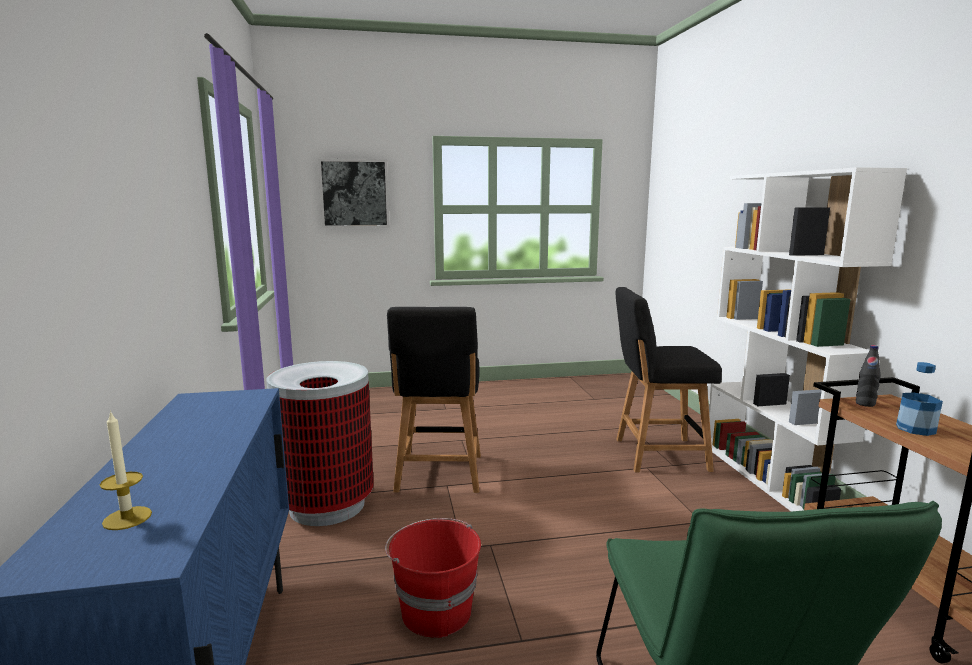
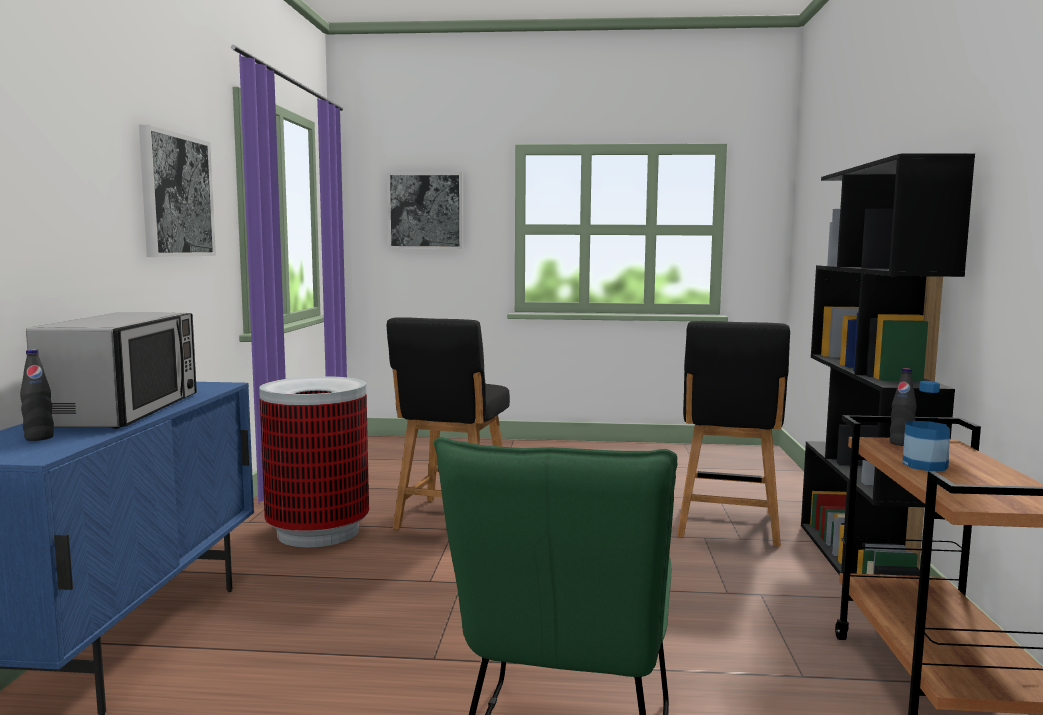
camera: 15 degrees right, 5 degrees down
candle [100,410,152,530] -> black bottle [20,349,54,441]
red bucket [385,518,481,638] -> none
black chair [616,287,722,472] -> black chair turned 90 degrees counterclockwise [677,321,790,547]
white bookcase [709,167,907,512] -> black bookcase [801,153,975,576]
none -> microwave [26,312,197,429]
none -> picture [139,125,216,257]

